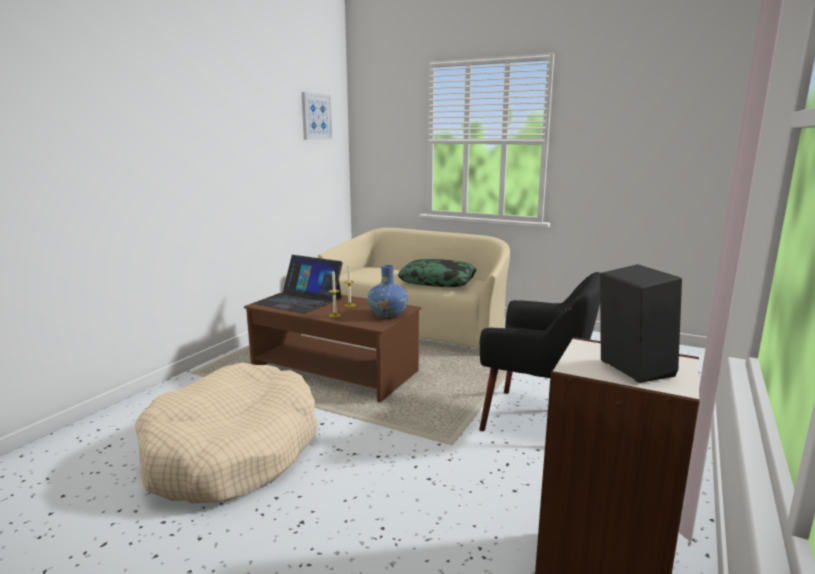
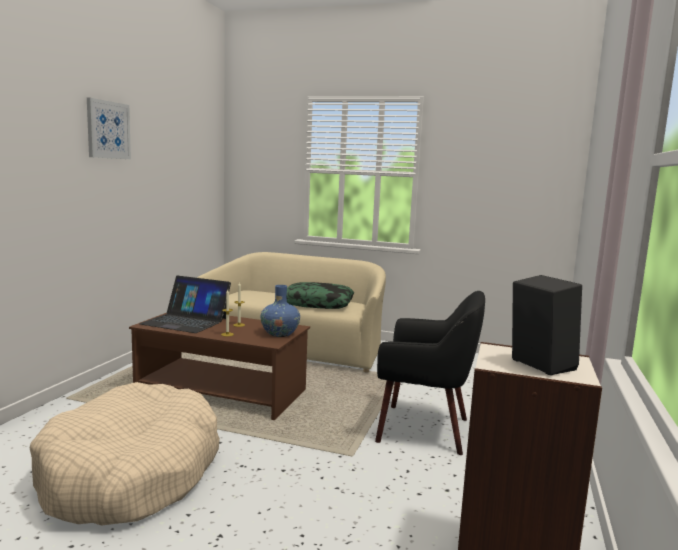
camera: 10 degrees left, 5 degrees down
picture [302,92,333,140] -> picture moved to [87,98,131,159]

